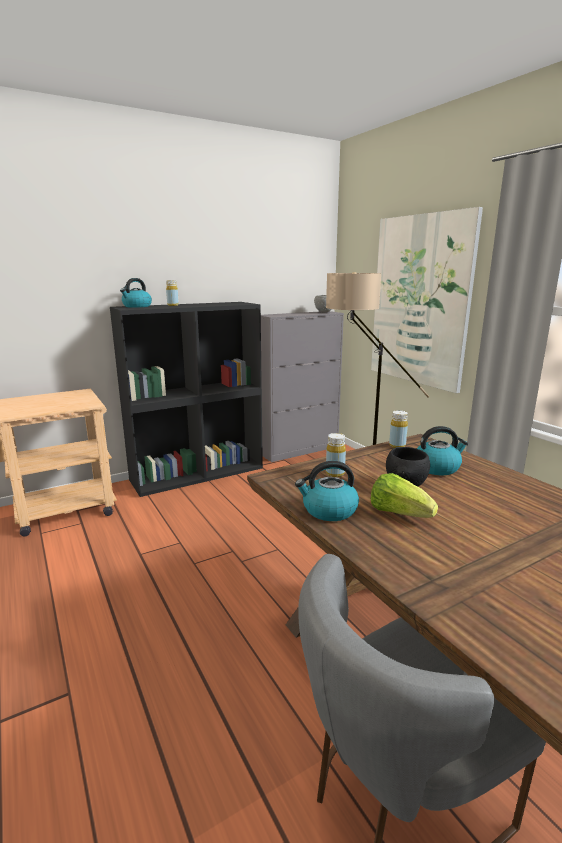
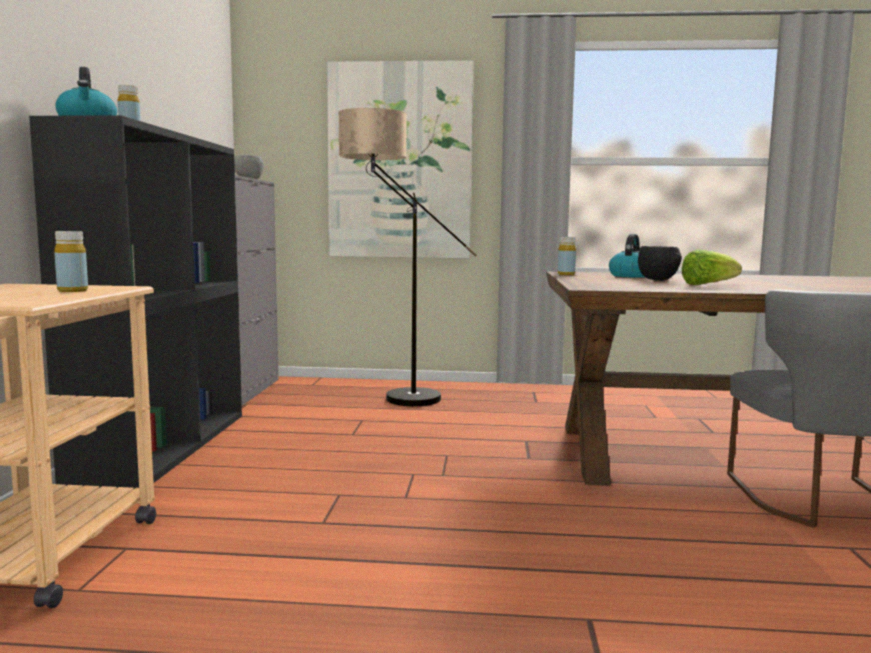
camera: 55 degrees left, 10 degrees down
kettle [295,461,359,521] -> none
yellow bottle [326,433,346,477] -> yellow bottle moved to [54,231,88,292]

